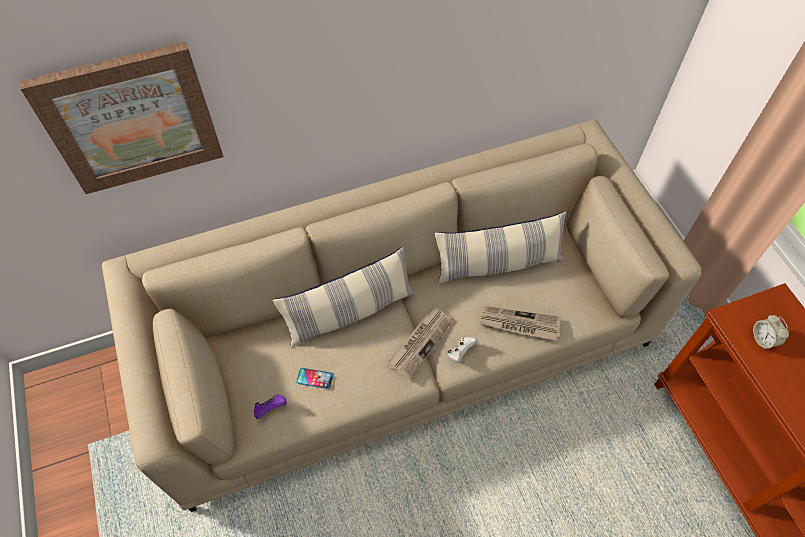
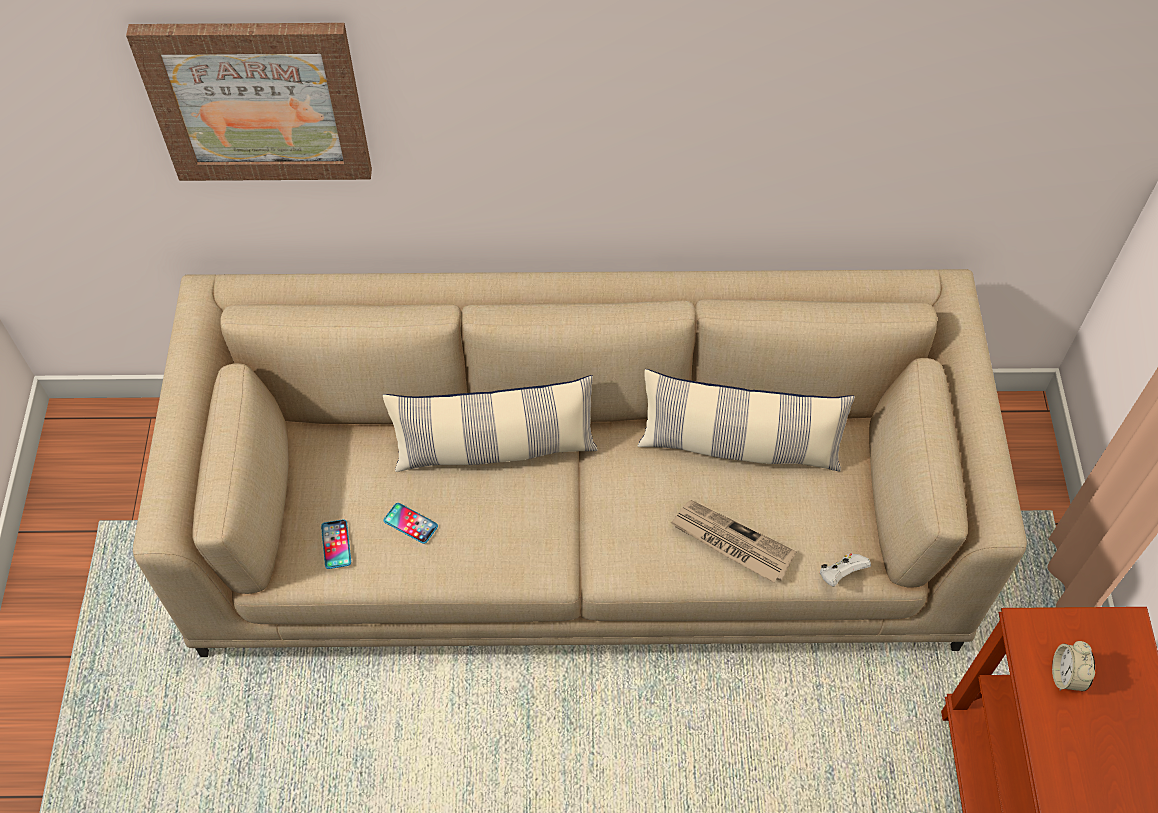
camera: 20 degrees right, 0 degrees up
purple game controller [254,394,287,419] -> phone [321,519,351,569]
newspaper [388,305,452,381] -> none
white game controller [448,337,478,363] -> white game controller moved to [820,553,871,587]

